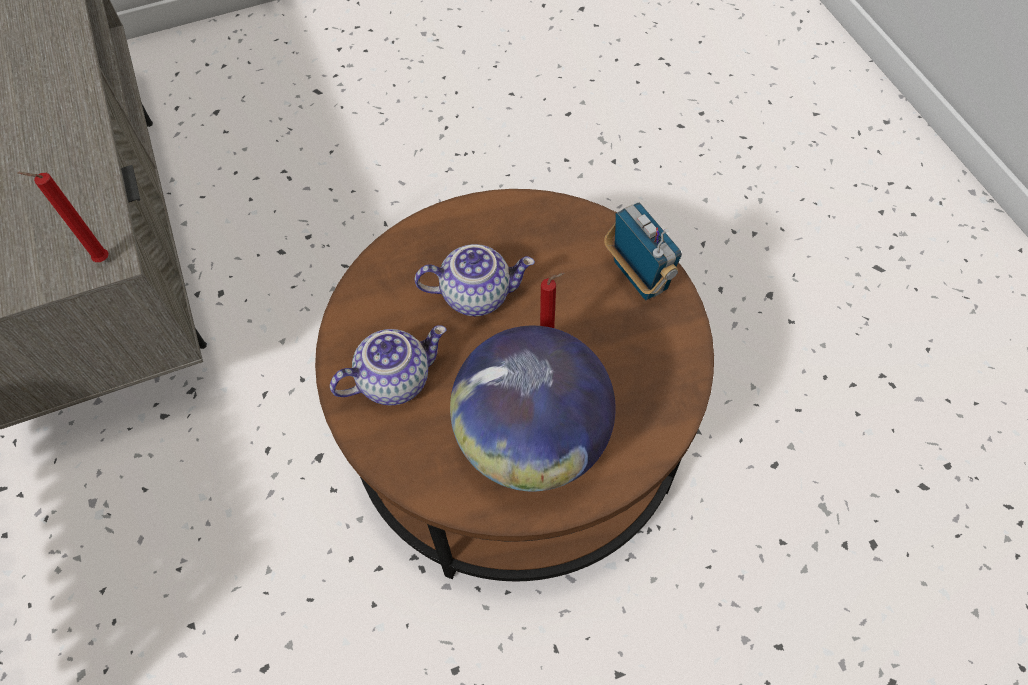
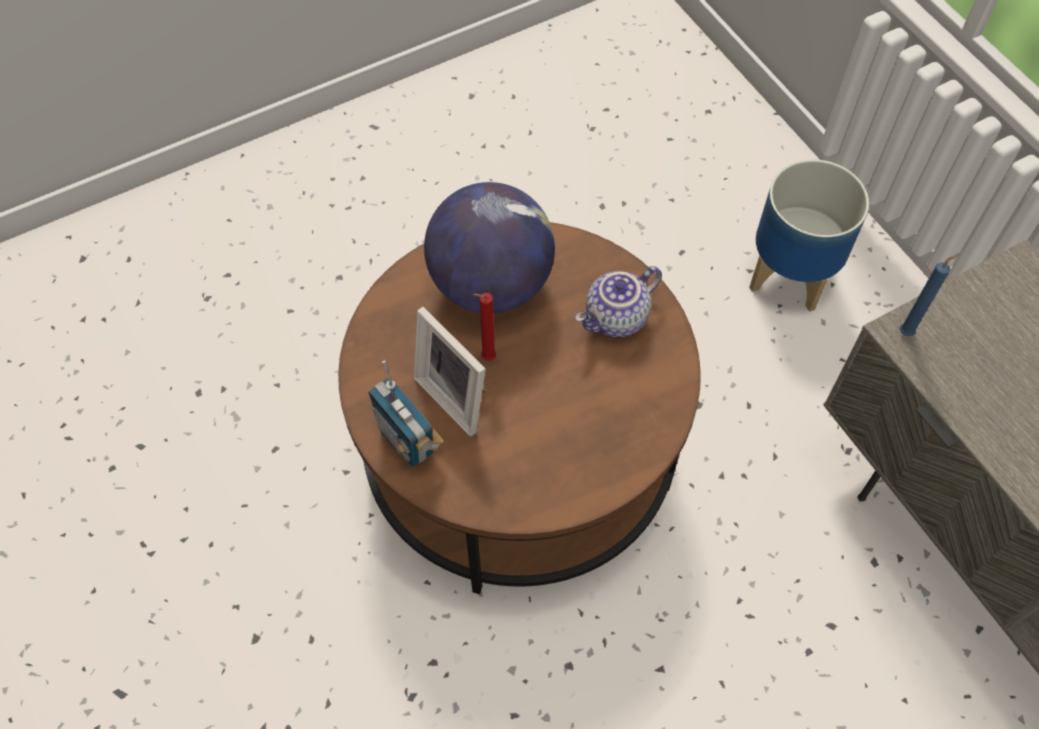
camera: 170 degrees right, 0 degrees up
red candle [17,172,109,262] -> blue candle [900,253,959,337]
teapot [415,244,535,316] -> none
none -> picture frame [413,307,486,437]
none -> planter [749,159,869,312]

